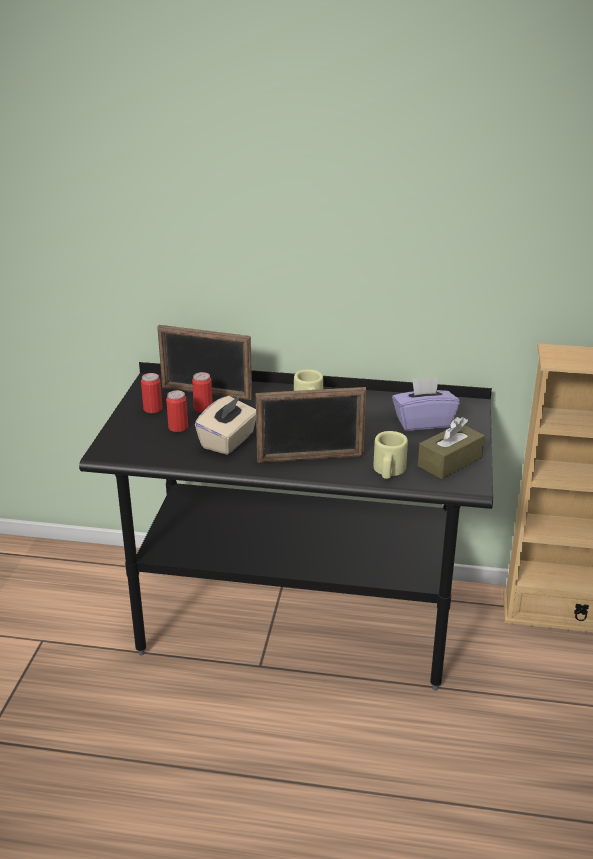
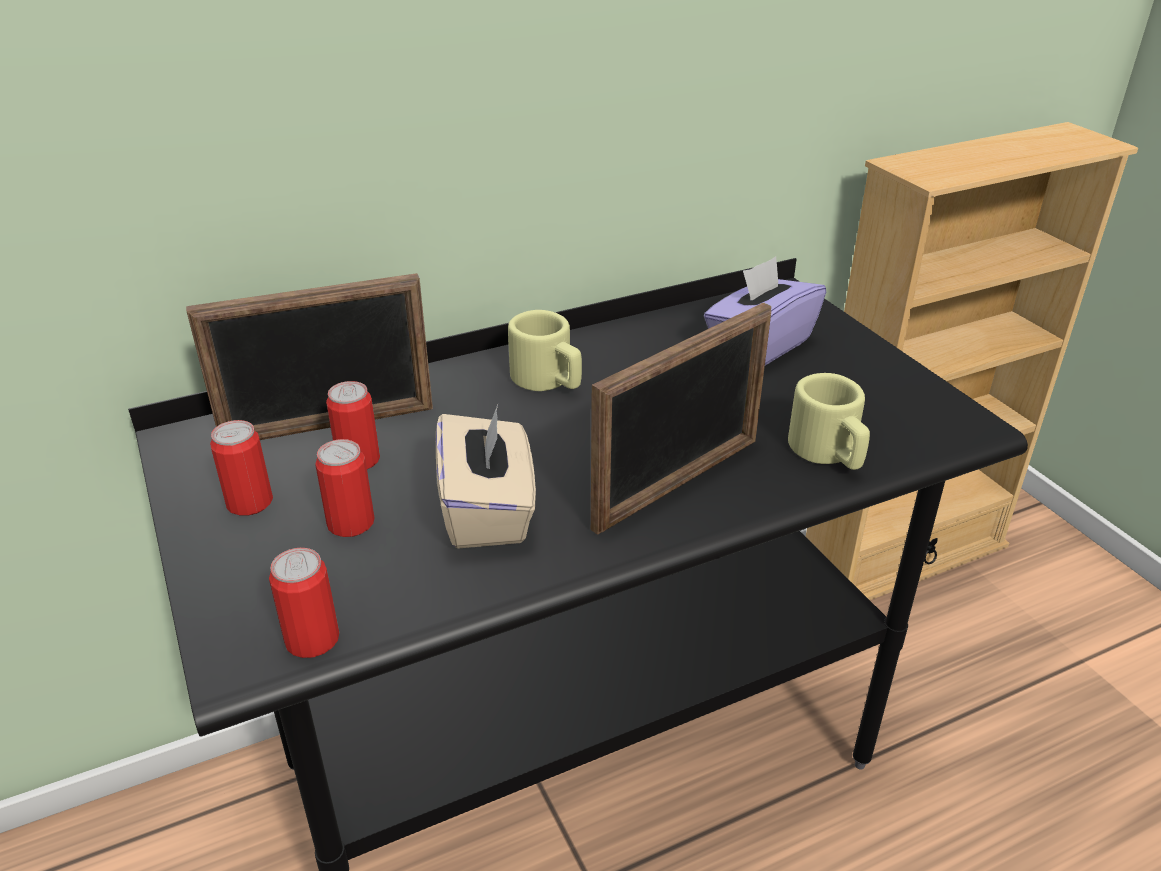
camera: 35 degrees left, 5 degrees up
brown tissue box [418,417,485,479] -> none
none -> can [269,548,339,658]

